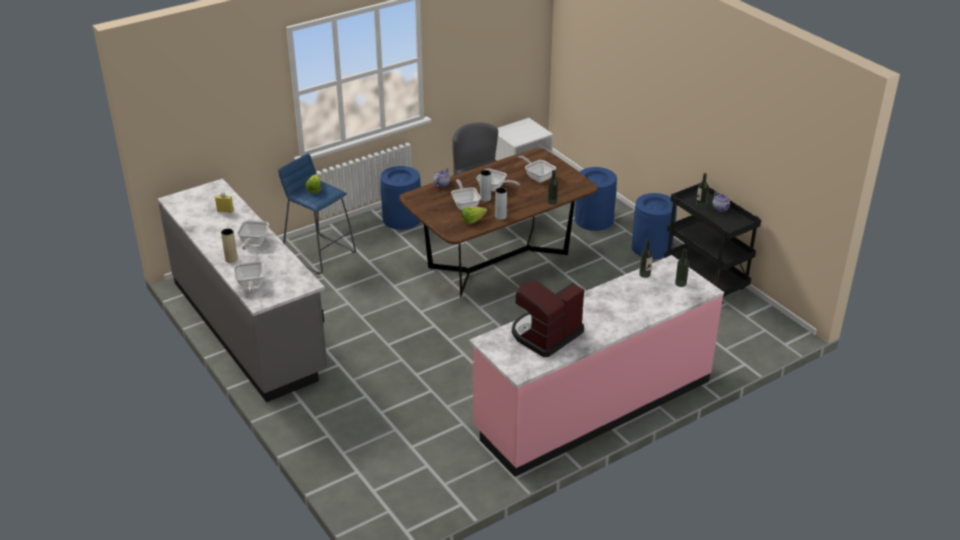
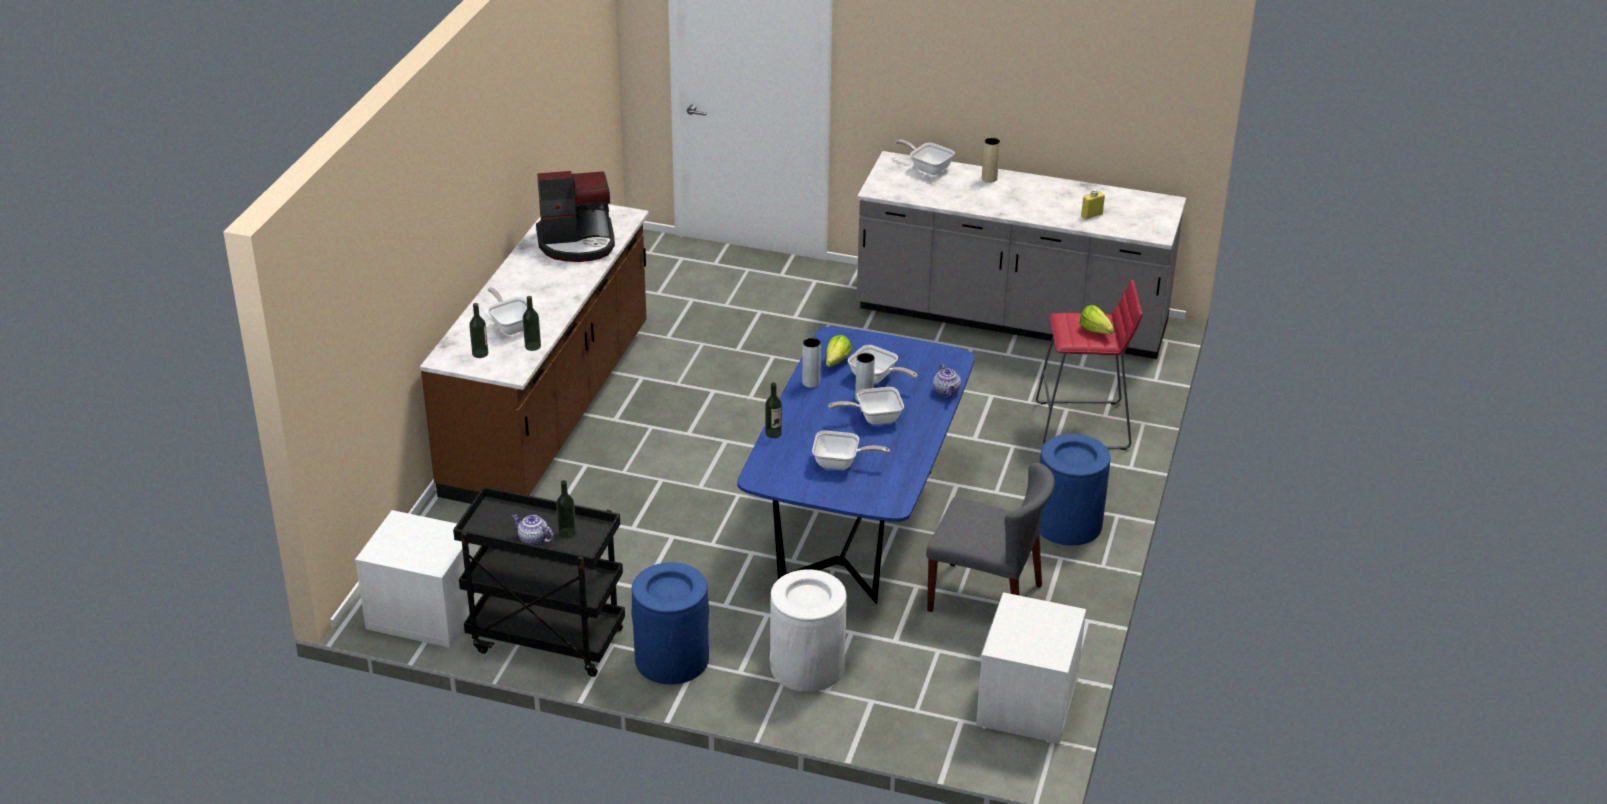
camera: 140 degrees right, 0 degrees up
frying pan [237,220,269,250] -> frying pan moved to [487,287,537,335]
blue stool [278,153,356,274] -> red stool [1036,279,1142,450]
brown dining table [399,148,598,297] -> blue dining table [737,327,975,604]
pink counter [469,255,724,477] -> brown counter [420,204,649,504]
coffee machine [512,281,584,357] -> coffee machine turned 75 degrees clockwise [536,171,615,262]
blue trash can [575,167,617,231] -> white trash can [770,569,847,692]
none -> white nightstand [355,510,483,648]

